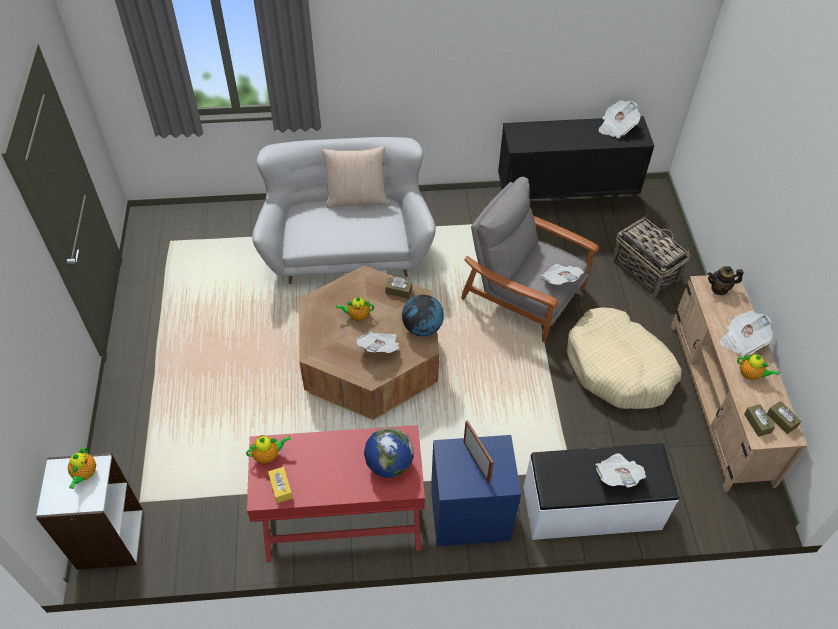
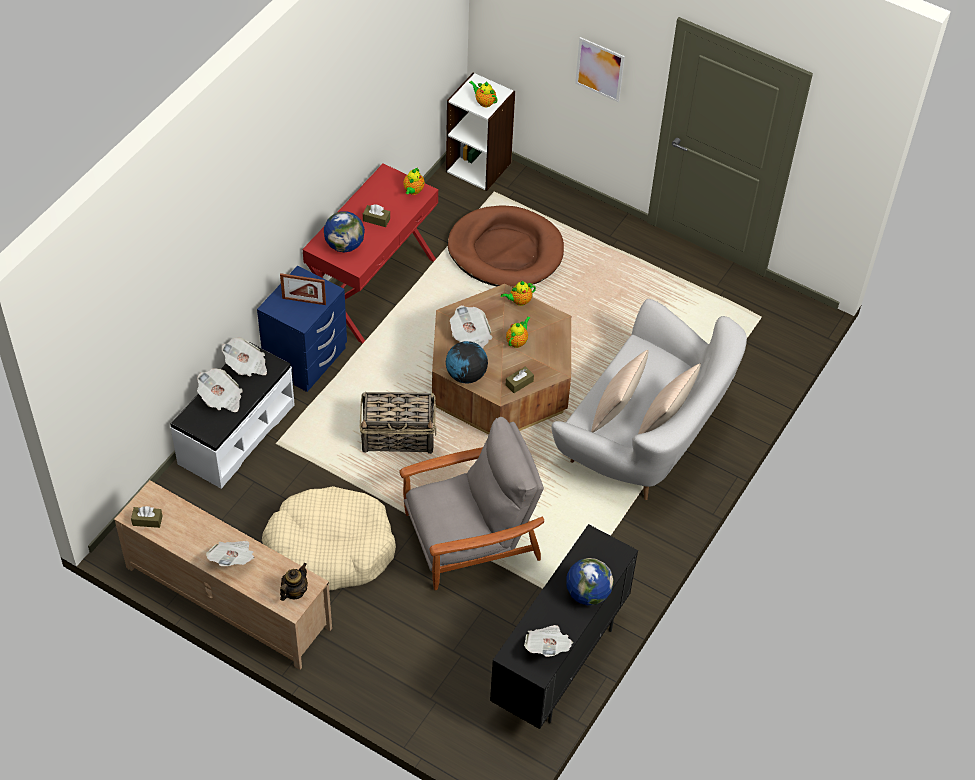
camera: 125 degrees right, 0 degrees up
yellow tissue box [268,467,293,503] -> none
newspaper [540,264,584,285] -> newspaper moved to [222,338,267,376]
basket [612,214,691,297] -> basket moved to [360,392,436,454]
teapot [737,354,780,380] -> teapot moved to [501,281,536,306]
brown tissue box [744,404,775,437] -> brown tissue box moved to [363,204,390,227]
none -> brown dog bed [448,205,564,287]
none -> globe [566,558,614,605]
none -> picture [575,37,625,102]
none -> beige pillow [591,350,649,433]

